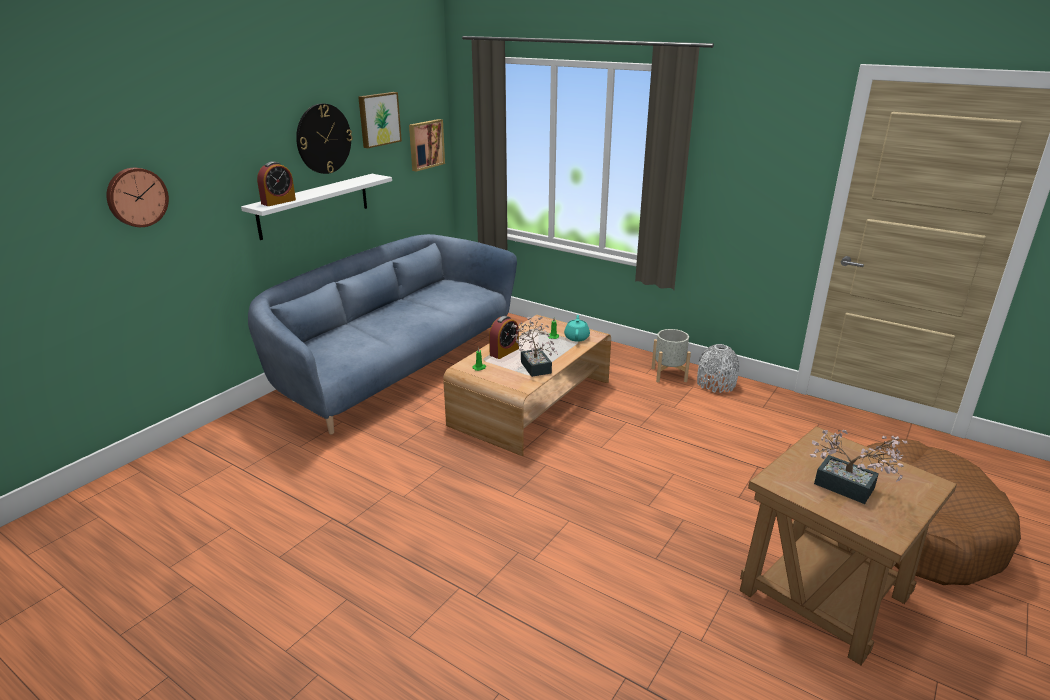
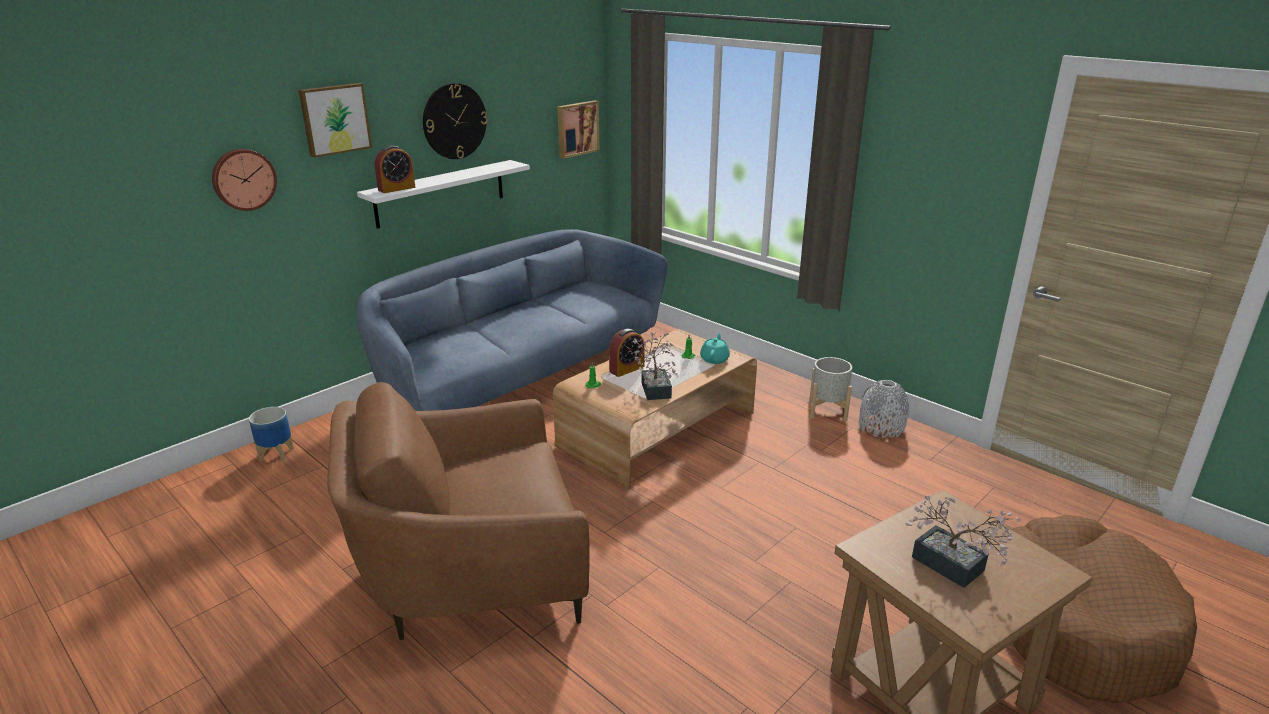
camera: 10 degrees right, 0 degrees up
picture [358,92,402,148] -> picture moved to [299,83,372,158]
none -> planter [249,407,294,462]
none -> brown armchair [327,382,590,640]

